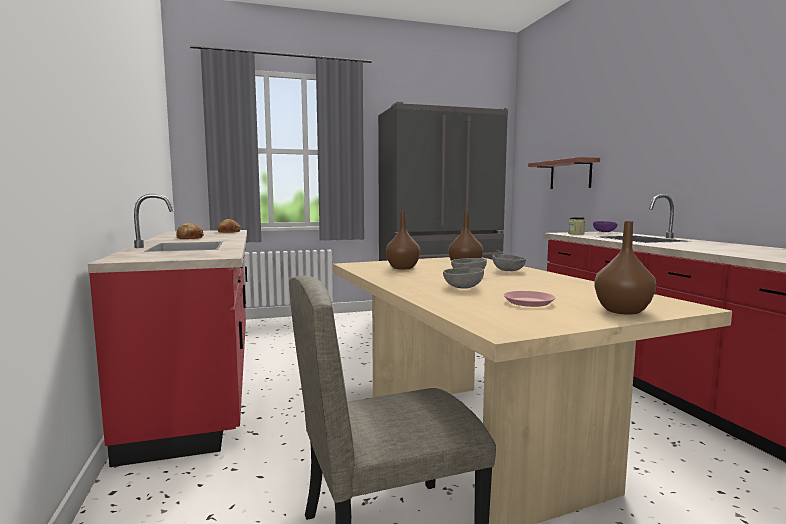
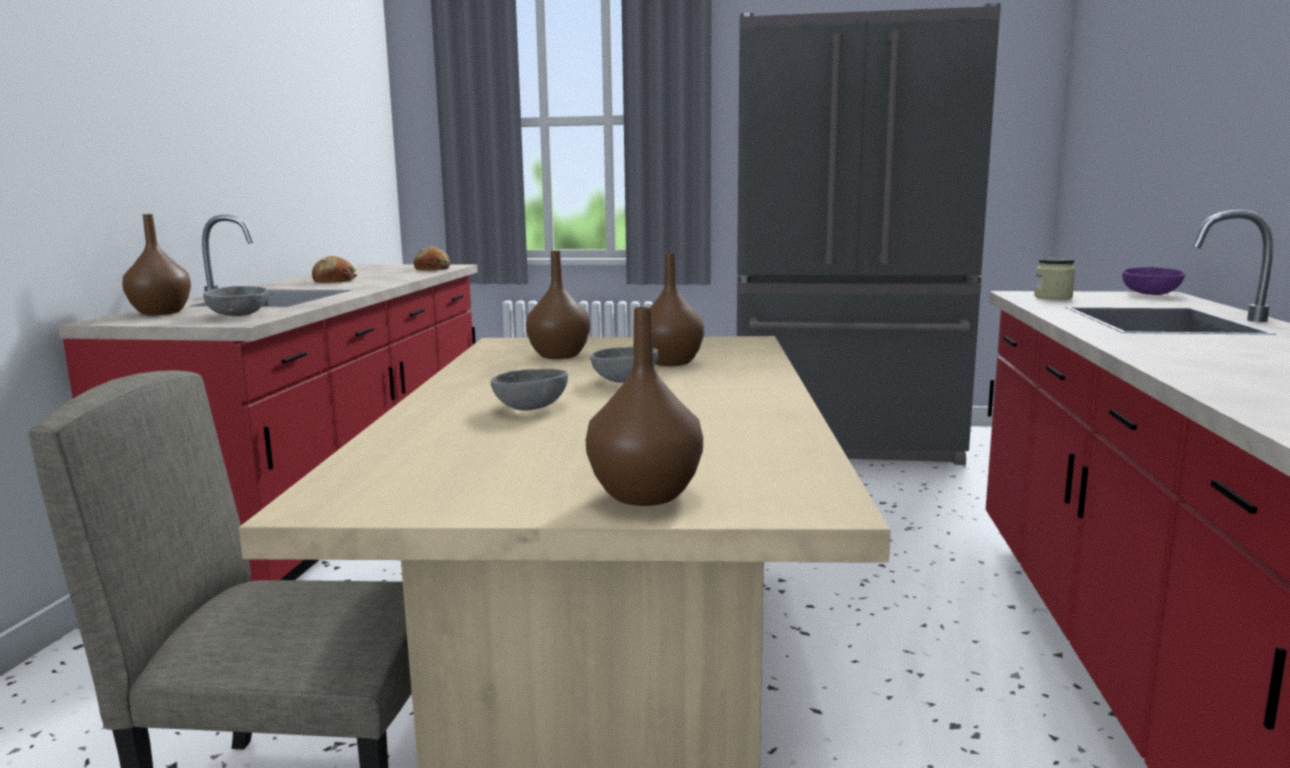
camera: 25 degrees right, 5 degrees up
grey bowl [492,254,526,271] -> grey bowl moved to [203,286,268,316]
pink plate [503,291,556,307] -> none
shelf [528,157,600,189] -> none
none -> brown vase [122,214,191,315]

